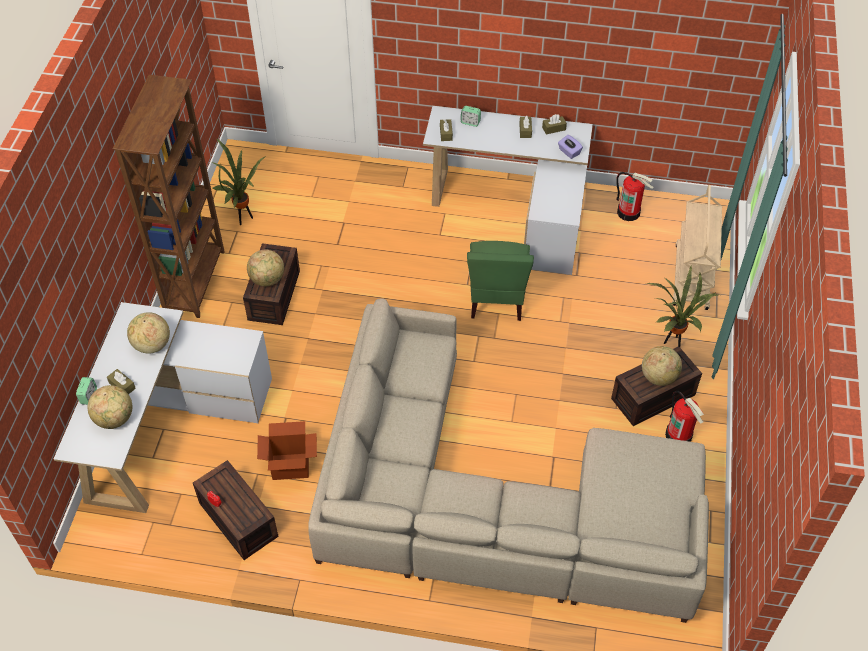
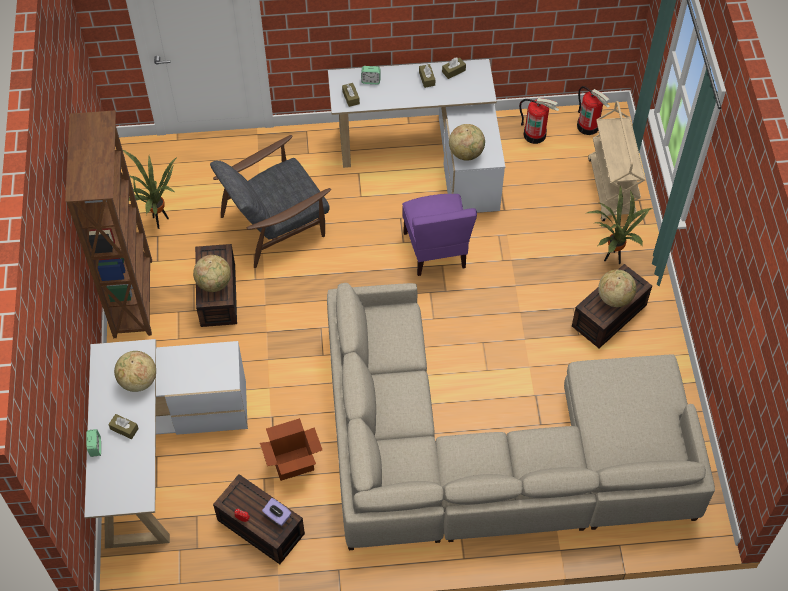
camera: 15 degrees left, 5 degrees up
globe [88,385,133,429] -> globe moved to [449,124,485,161]
green chair [467,241,534,321] -> purple chair [402,194,477,276]
purple tissue box [558,135,583,159] -> purple tissue box moved to [262,498,292,526]
fire extinguisher [665,391,704,442] -> fire extinguisher moved to [577,86,610,135]
none -> grey armchair [210,135,331,268]

